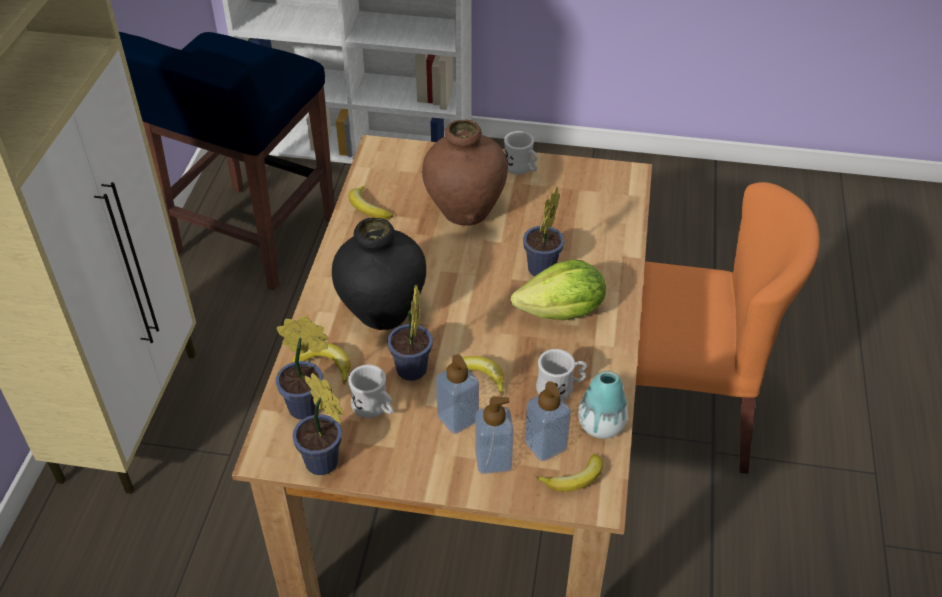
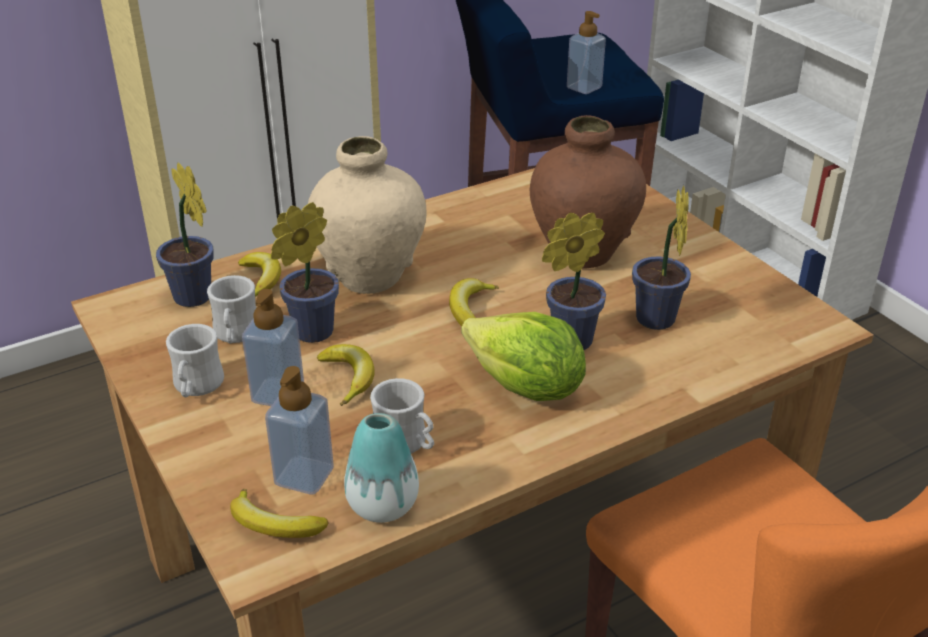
camera: 50 degrees right, 10 degrees down
potted plant [292,373,344,475] -> potted plant moved to [632,185,691,330]
black vase [332,218,426,330] -> beige vase [308,136,426,294]
banana [349,186,393,219] -> banana moved to [449,278,499,326]
soap dispenser [475,396,514,474] -> soap dispenser moved to [567,11,606,94]
white mug [504,131,538,175] -> white mug moved to [166,324,224,397]

